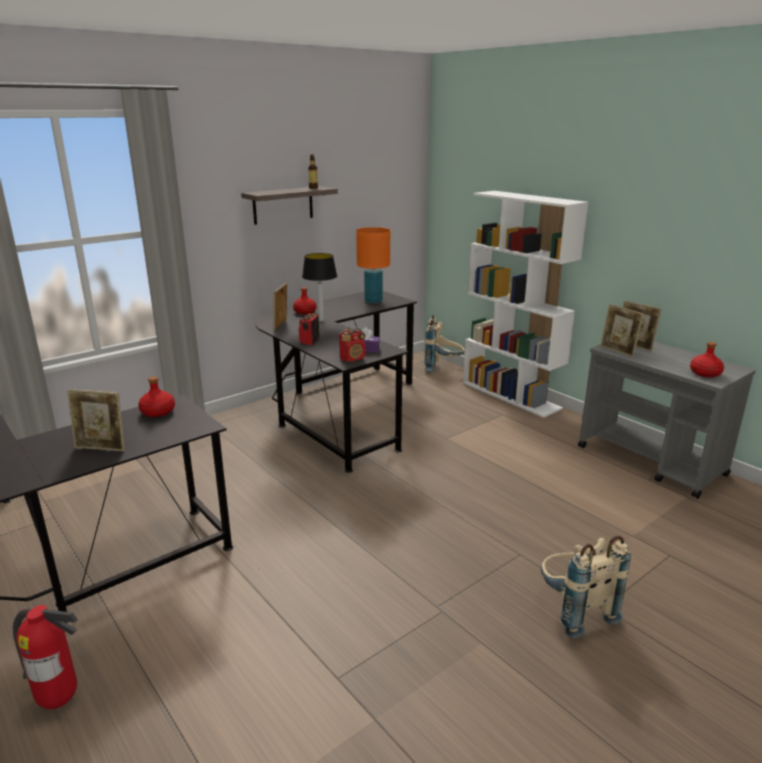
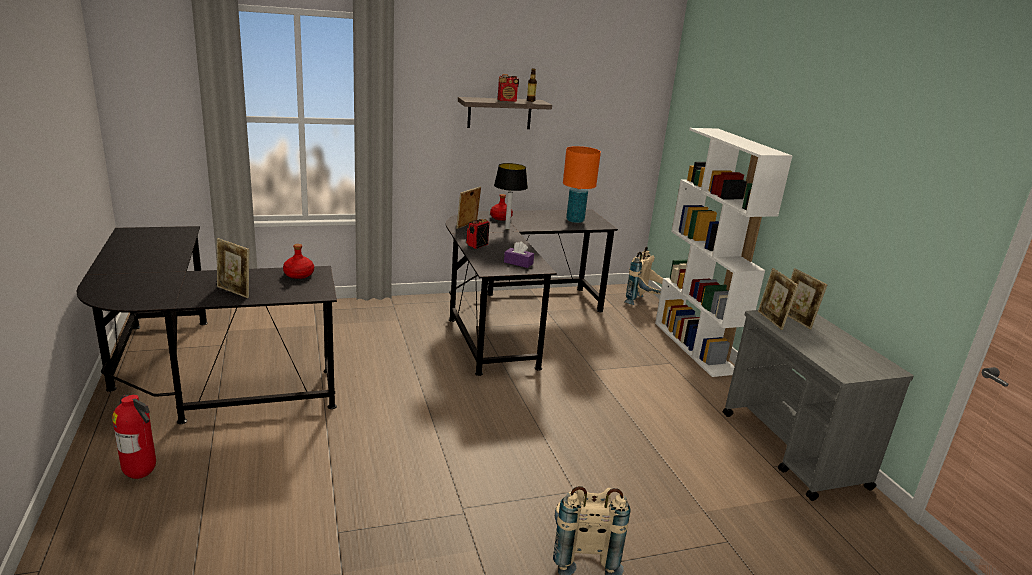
camera: 20 degrees right, 0 degrees up
radio [339,329,365,362] -> radio moved to [498,74,519,102]
red bottle [690,342,724,378] -> none

